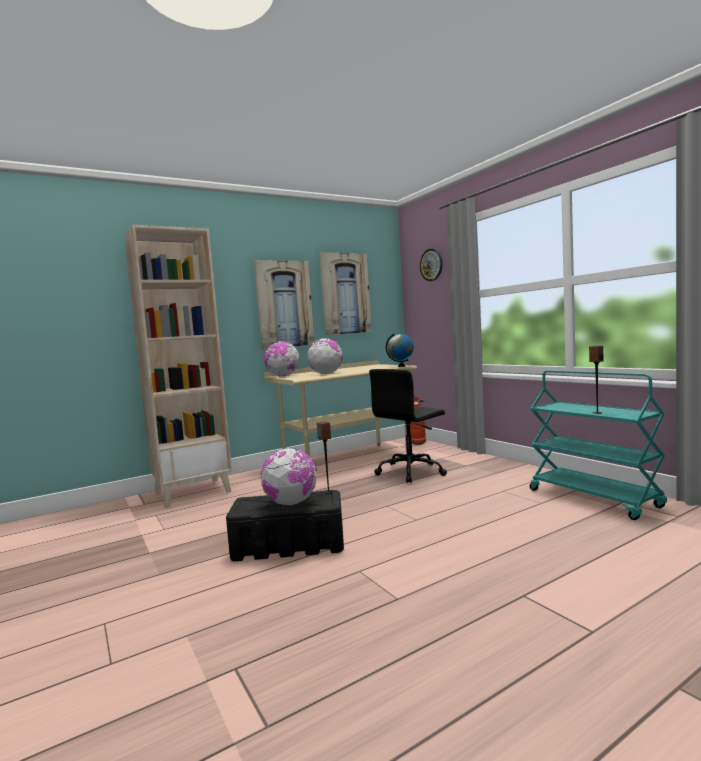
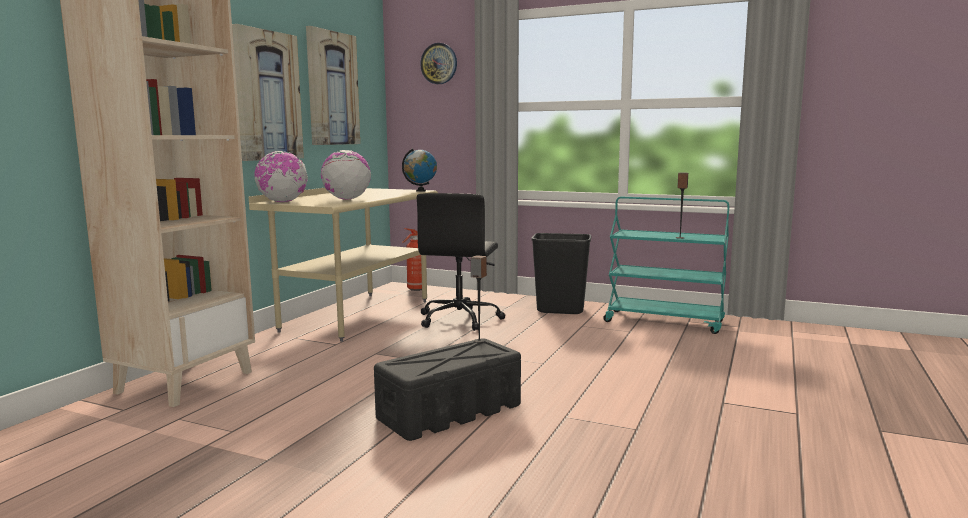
camera: 35 degrees left, 5 degrees up
globe [260,448,317,505] -> none
none -> black trash can [531,233,591,314]

